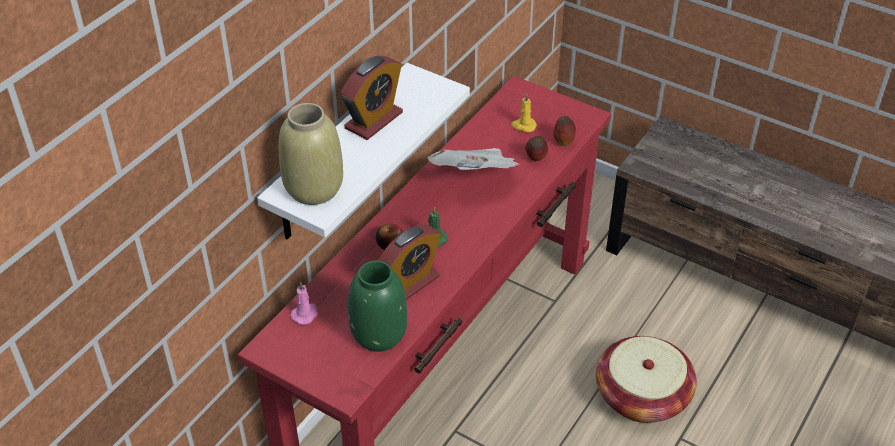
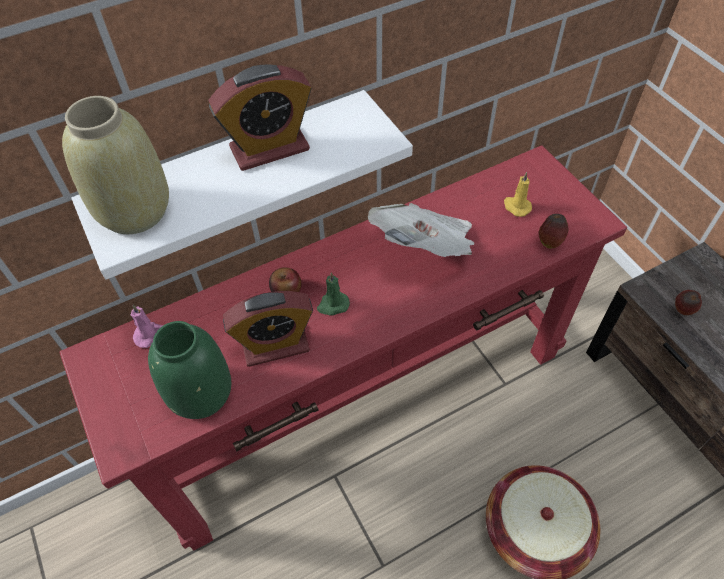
camera: 30 degrees right, 10 degrees up
apple [525,136,548,161] -> apple moved to [675,290,702,315]

